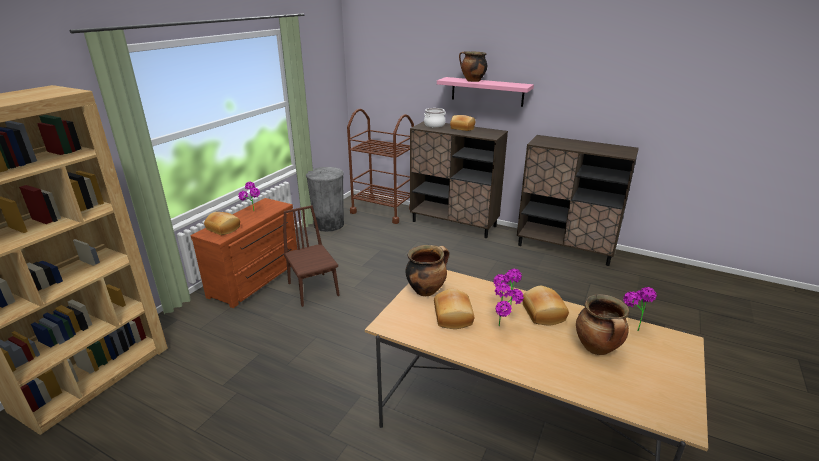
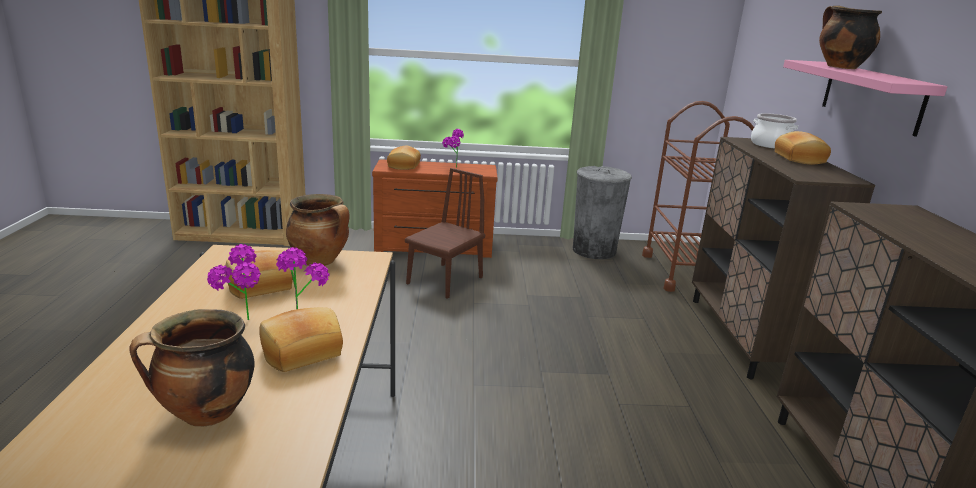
camera: 60 degrees right, 5 degrees down
potted plant [623,287,657,331] -> none

